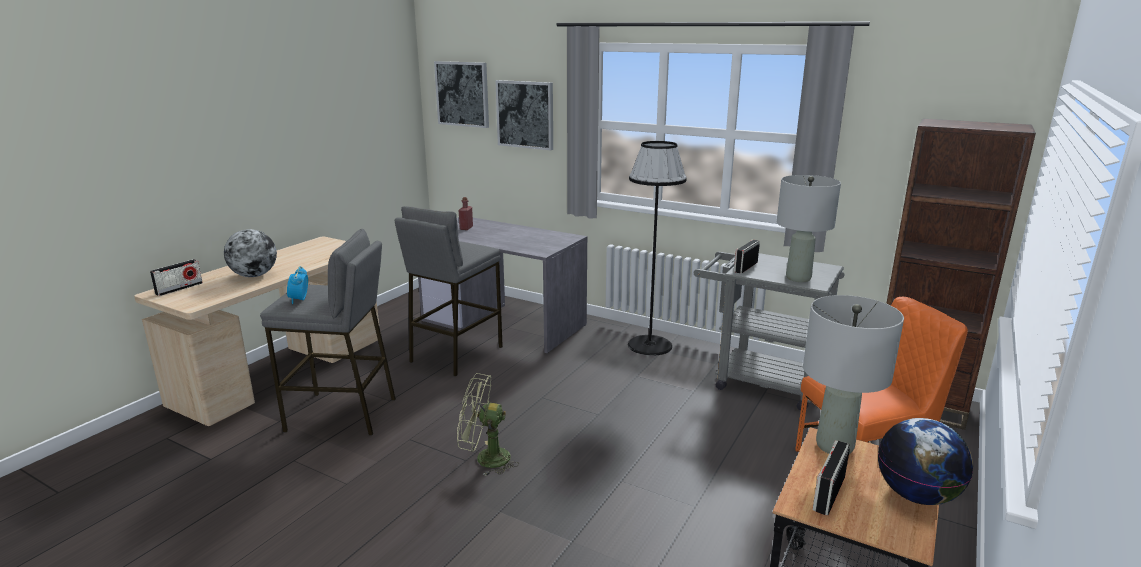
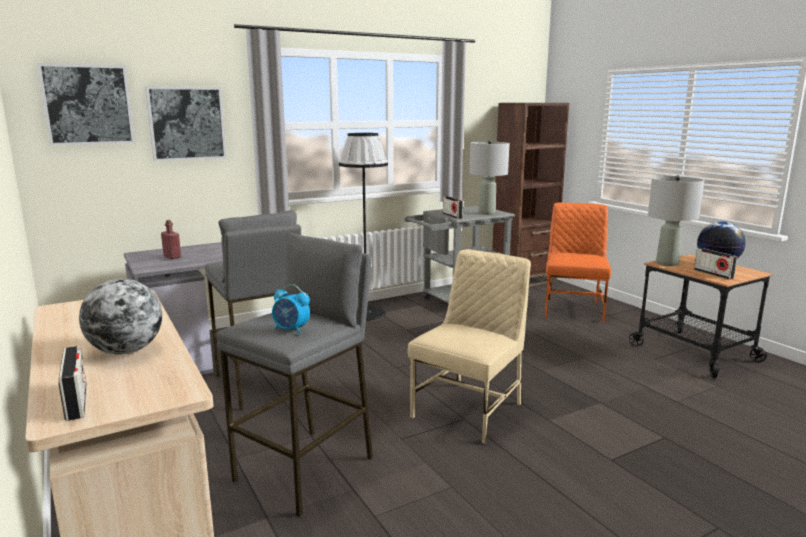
camera: 60 degrees left, 5 degrees down
green fan [457,373,519,476] -> beige chair [408,249,531,444]

